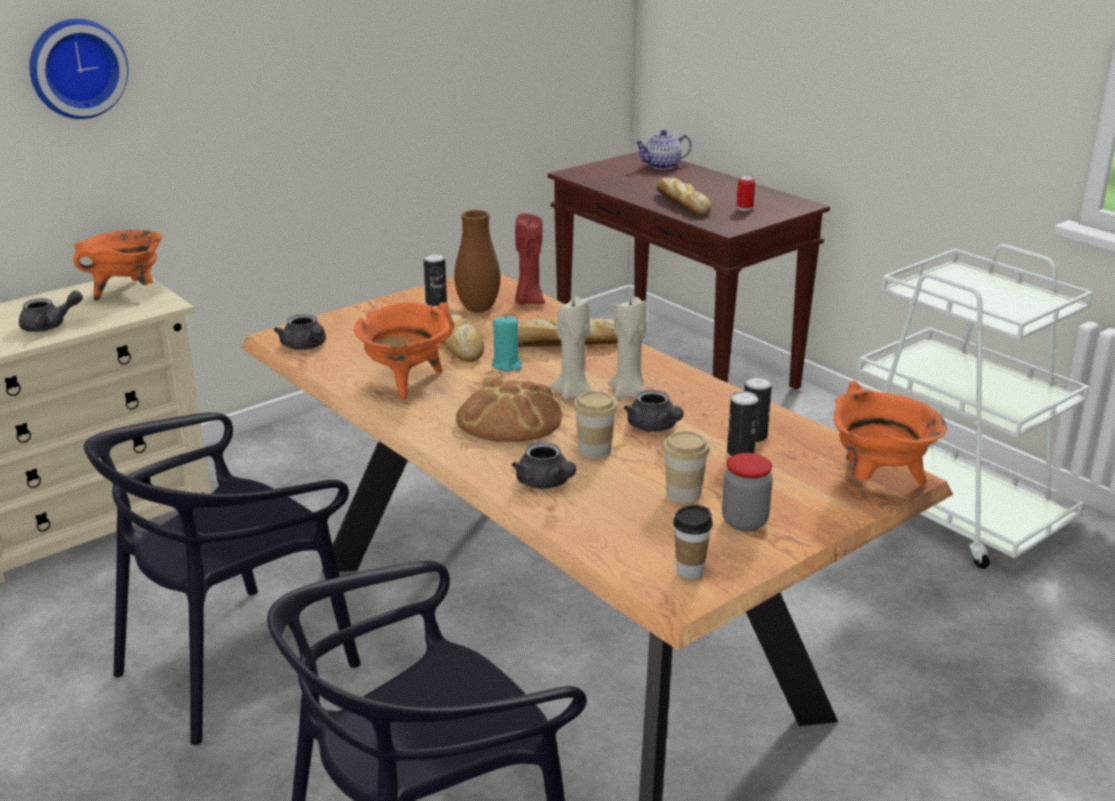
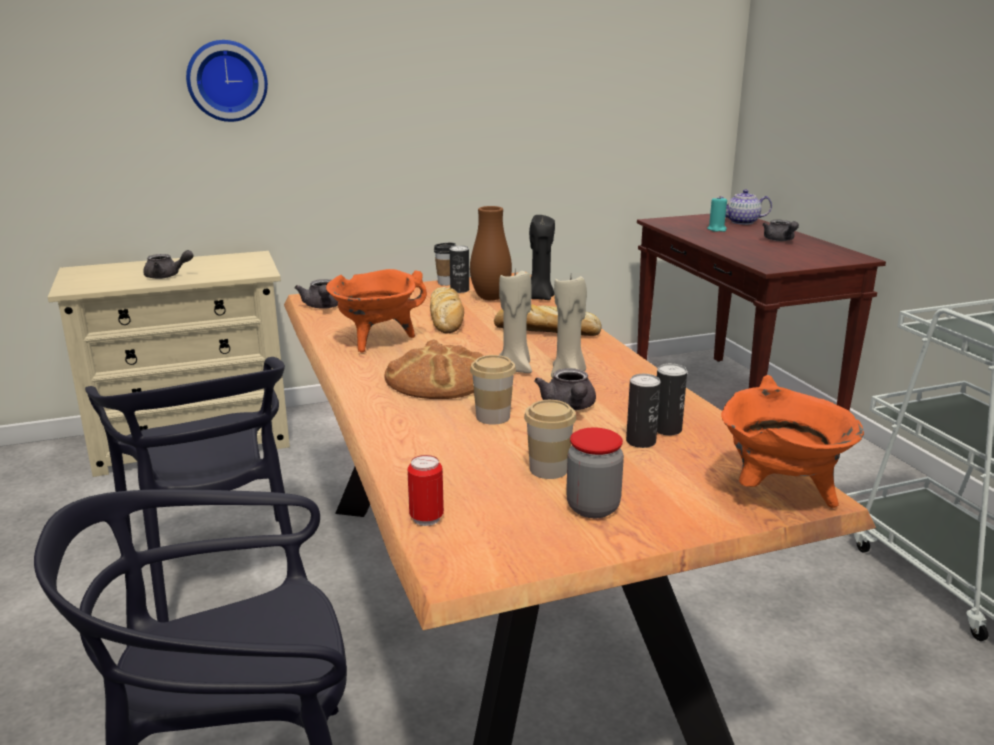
camera: 20 degrees right, 5 degrees down
orange cooking pot [73,230,162,301] -> none
black chair [84,412,361,745] -> black chair turned 90 degrees counterclockwise [85,357,293,622]
turquoise candle [492,315,522,372] -> turquoise candle moved to [707,198,727,232]
grey teapot [512,442,576,489] -> grey teapot moved to [762,220,799,241]
red candle [515,213,545,305] -> black candle [529,214,555,300]
bread [656,177,711,215] -> none
cup [673,505,712,579] -> cup moved to [434,242,456,286]
can [736,176,755,211] -> can moved to [408,455,444,526]

